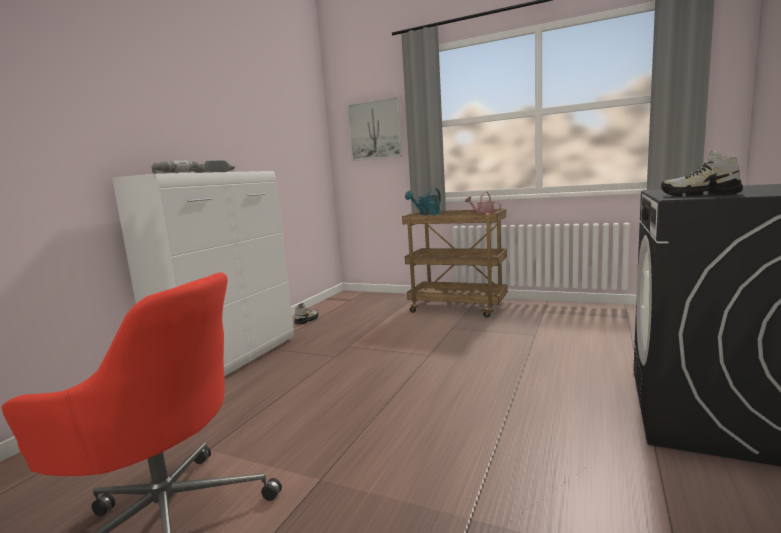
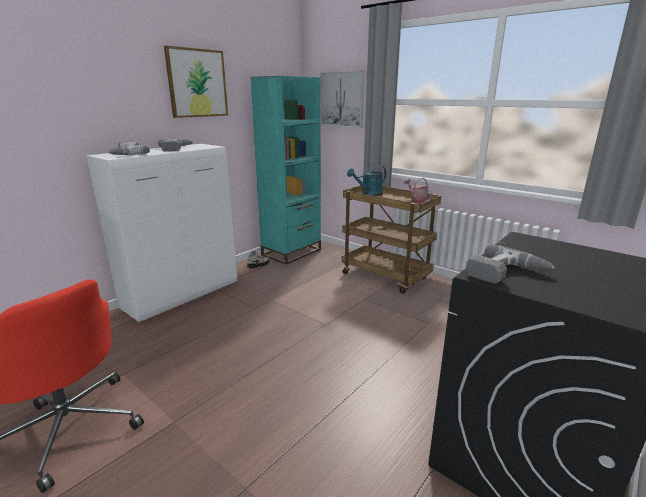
camera: 15 degrees right, 10 degrees up
shoe [661,150,743,196] -> power drill [466,245,555,284]
none -> picture [164,46,228,118]
none -> turquoise bookcase [250,76,321,264]

